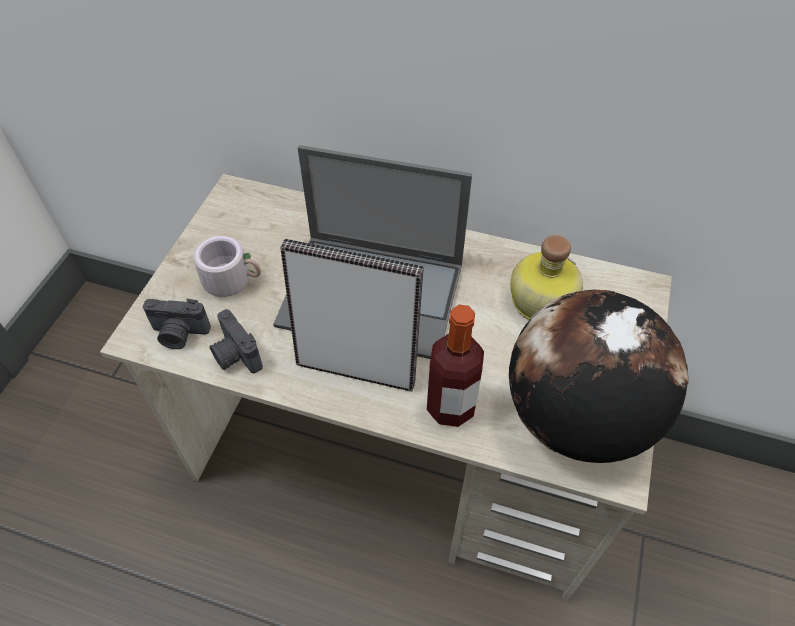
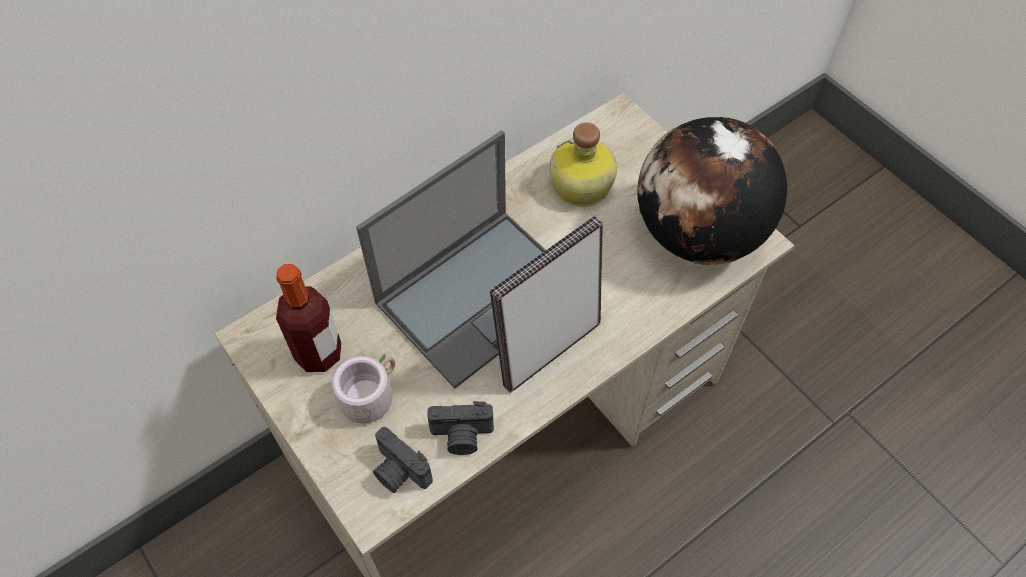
camera: 55 degrees left, 5 degrees up
camera [143,298,211,349] -> camera turned 90 degrees clockwise [373,427,433,493]
bottle [427,305,484,427] -> bottle moved to [276,264,342,372]

